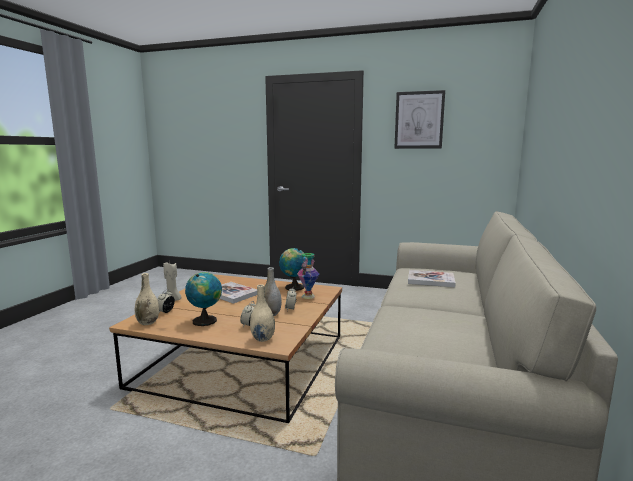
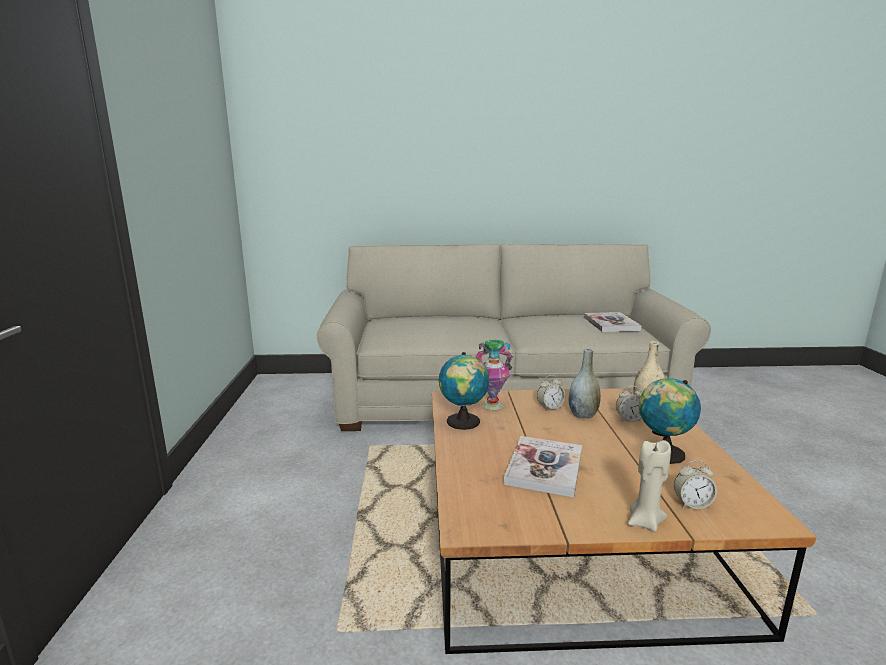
camera: 110 degrees left, 5 degrees up
beige vase [134,273,159,325] -> none
picture [394,90,445,149] -> none
book [408,270,456,287] -> book moved to [584,312,641,332]

